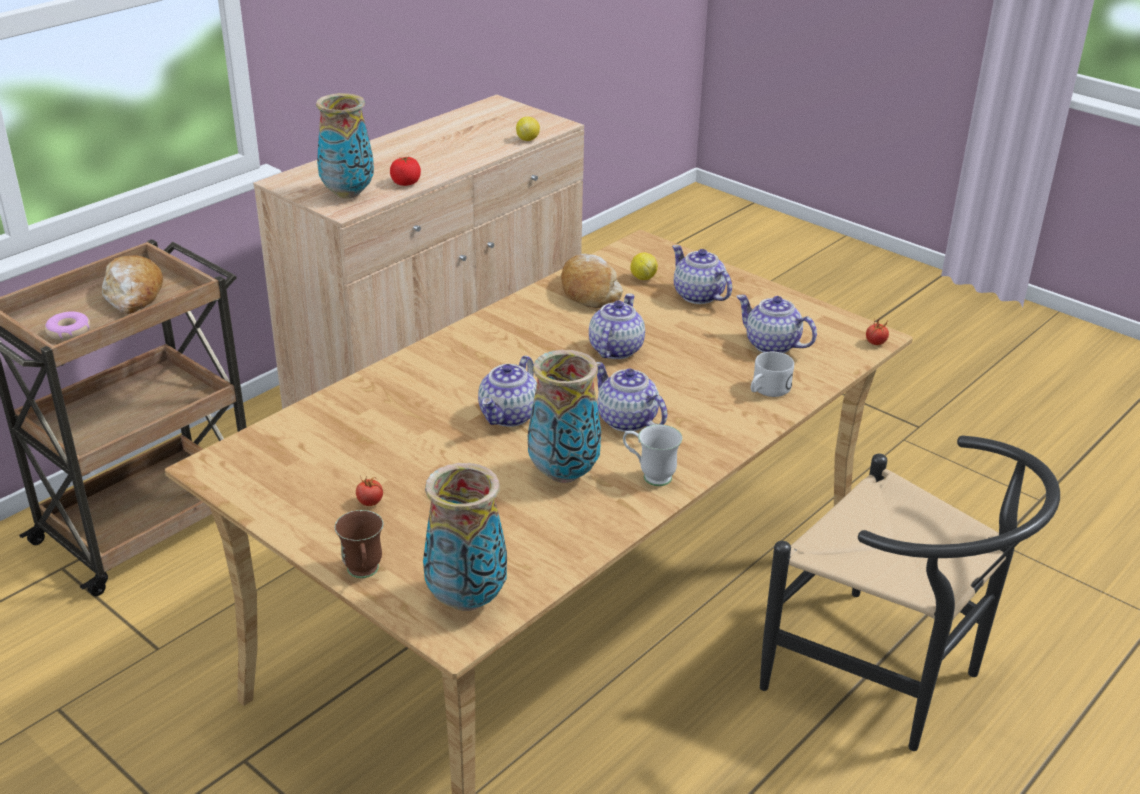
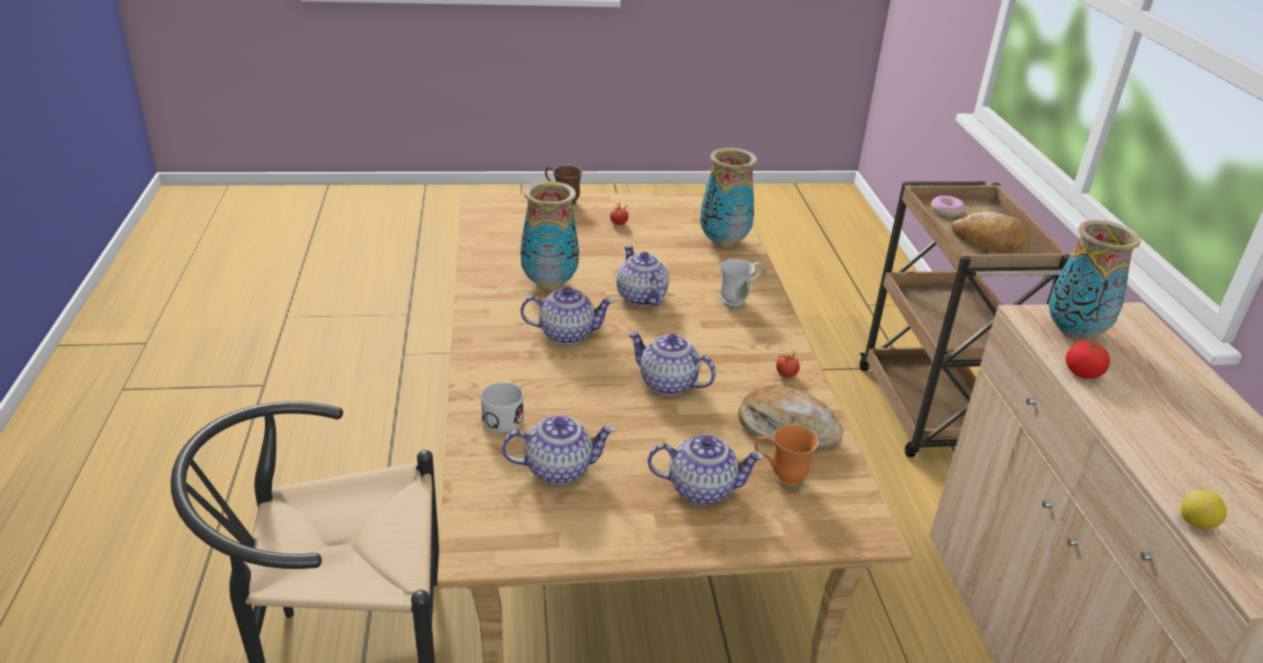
camera: 130 degrees right, 0 degrees up
vase [423,463,507,611] -> vase moved to [700,148,757,248]
teapot [589,293,645,359] -> teapot turned 150 degrees clockwise [628,331,716,396]
white mug [623,424,682,486] -> white mug moved to [720,259,762,308]
lemon [630,252,658,280] -> orange mug [755,424,819,488]
tomato [866,319,889,345] -> tomato moved to [776,352,800,378]

